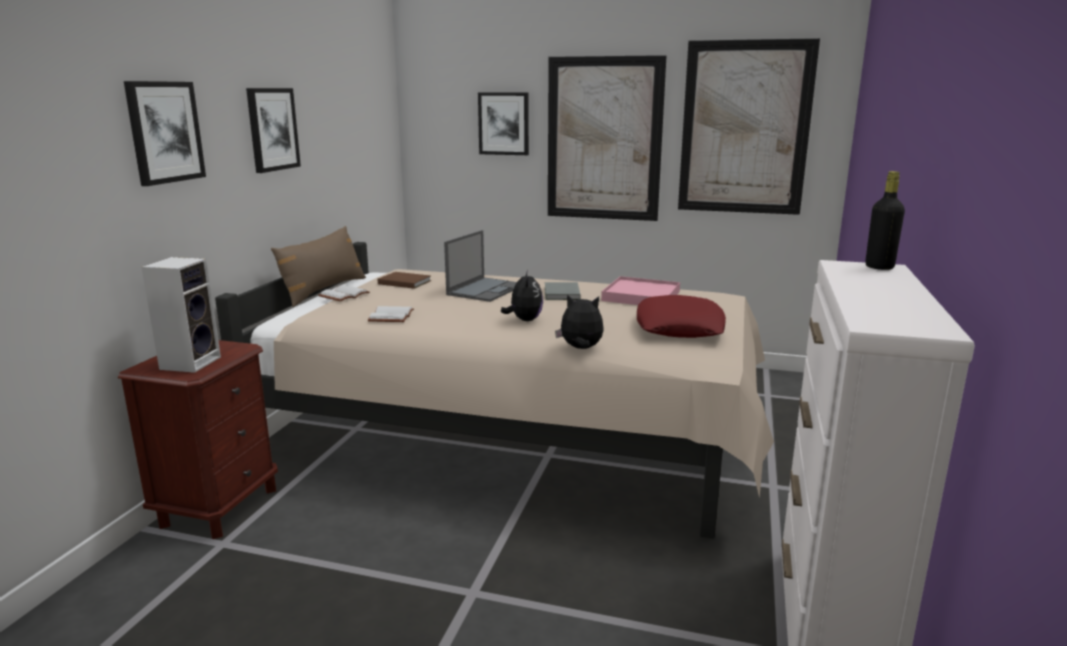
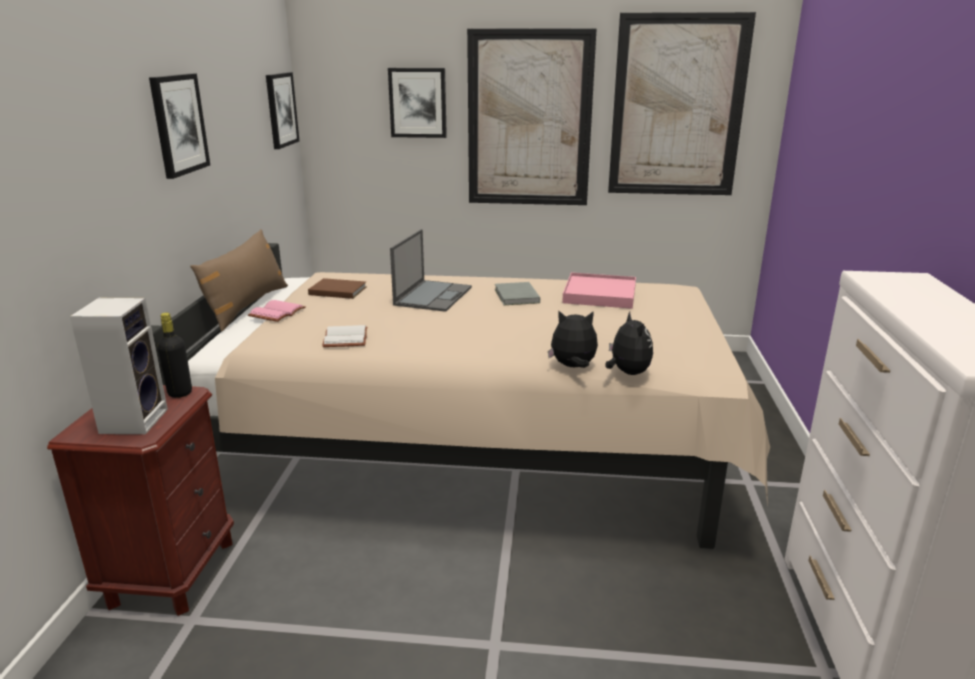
camera: 10 degrees left, 5 degrees up
picture [124,81,206,186] -> picture moved to [266,72,299,149]
white book [318,285,370,301] -> pink book [248,300,306,322]
plush toy [501,270,543,321] -> plush toy moved to [606,312,653,375]
red pillow [637,295,726,338] -> none
black bottle [865,171,905,270] -> black bottle moved to [157,313,192,398]

